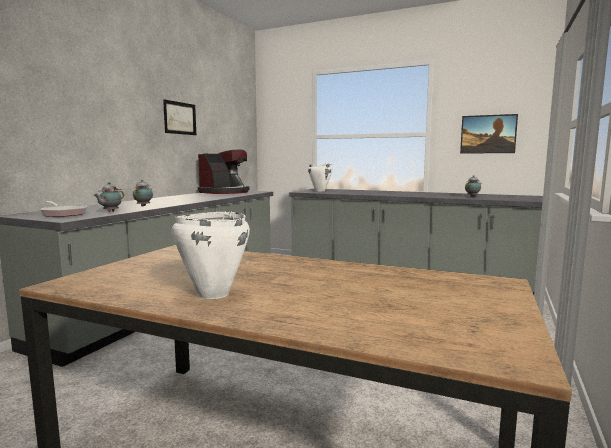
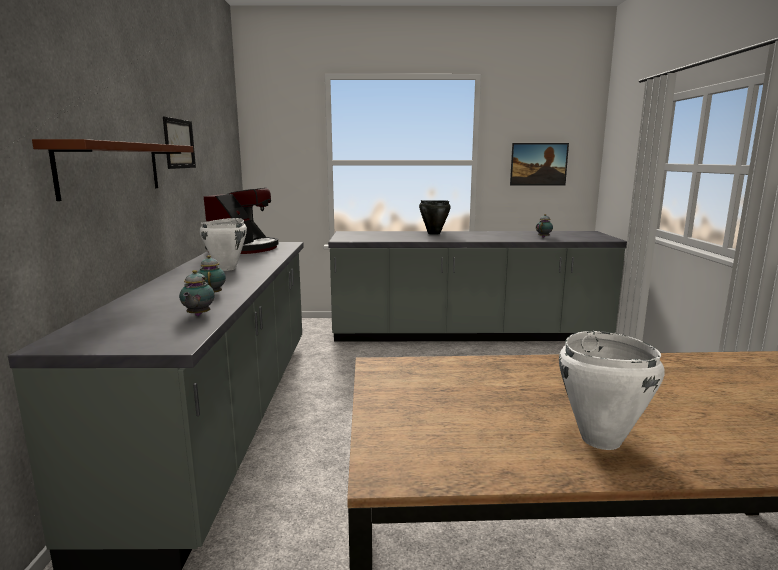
camera: 25 degrees left, 5 degrees up
frying pan [40,201,87,217] -> none
white cooking pot [308,164,333,191] -> white cooking pot moved to [200,218,247,271]
none -> brown shelf [32,139,194,201]
none -> black cooking pot [419,200,451,235]

